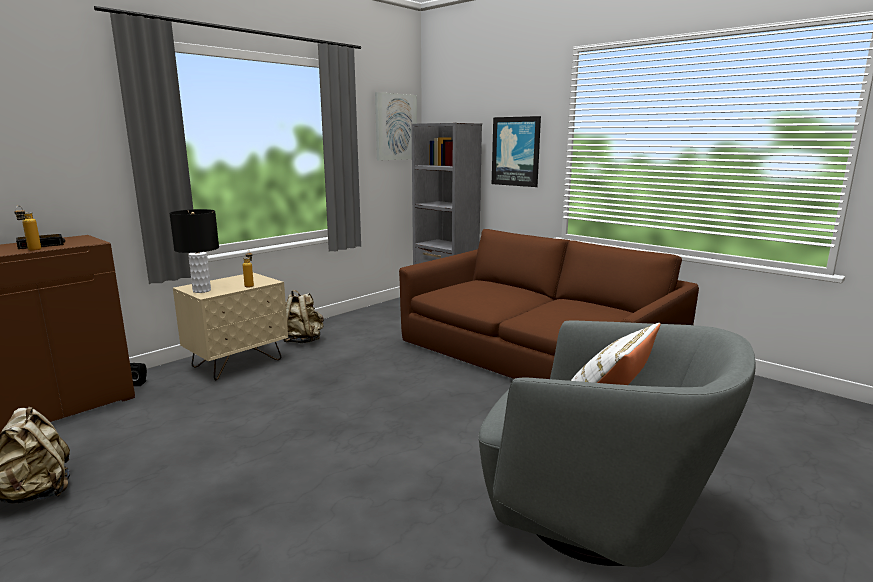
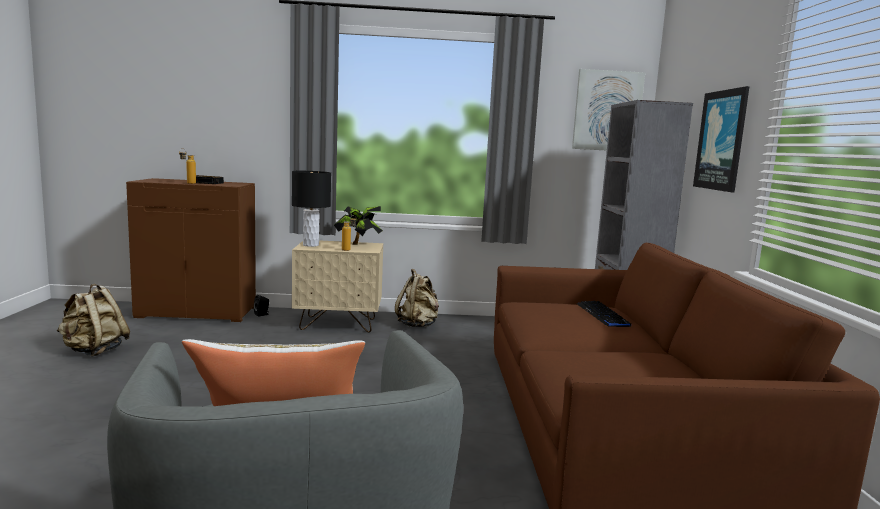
camera: 45 degrees right, 5 degrees down
none -> potted plant [334,206,383,245]
none -> keyboard [577,301,631,327]

